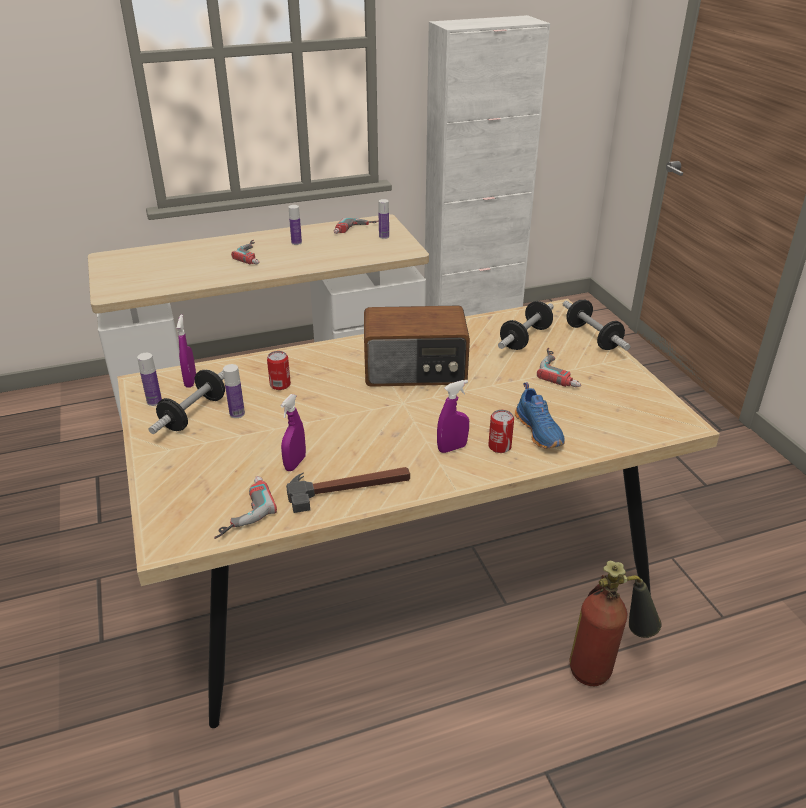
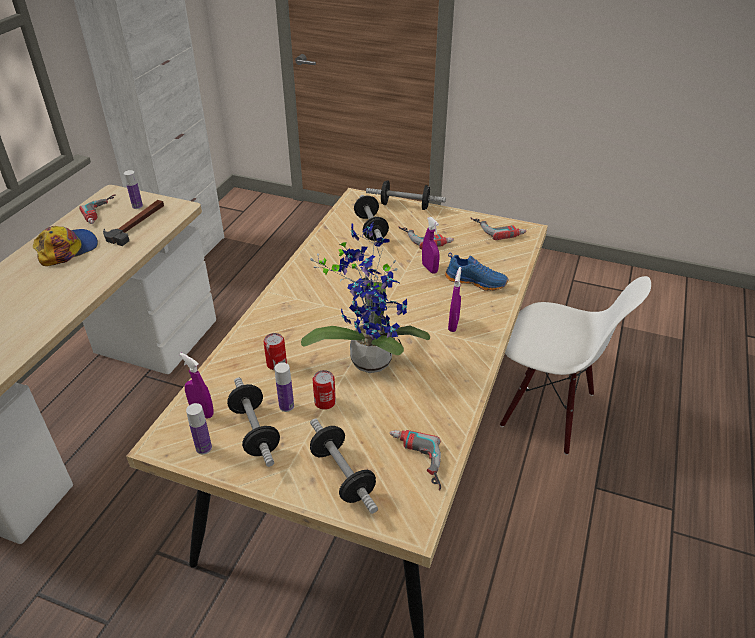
camera: 50 degrees left, 5 degrees up
power drill [231,240,260,265] -> power drill moved to [471,217,526,240]
purple spray bottle [280,394,306,471] -> purple spray bottle moved to [422,217,440,274]
hammer [286,467,410,513] -> hammer moved to [103,200,164,246]
bottle [289,205,302,245] -> cap [33,226,98,266]
radio [364,305,470,387] -> none
can [488,410,514,453] -> can moved to [312,370,336,410]
fire extinguisher [570,561,661,686] -> white chair [500,276,651,455]
none -> potted plant [301,223,430,373]
none -> dumbbell [310,419,378,514]

